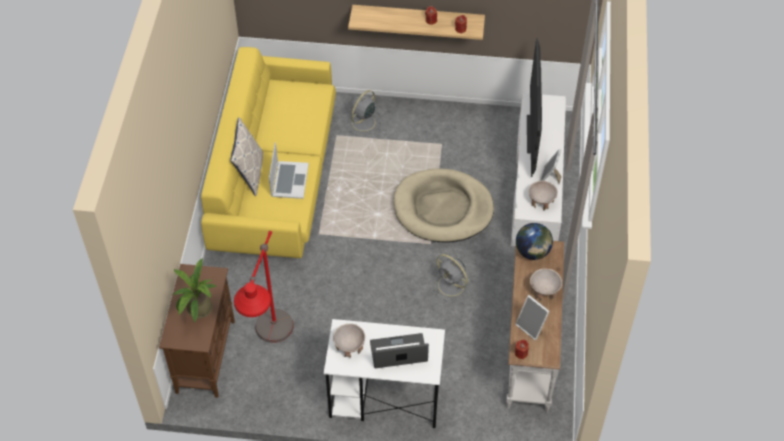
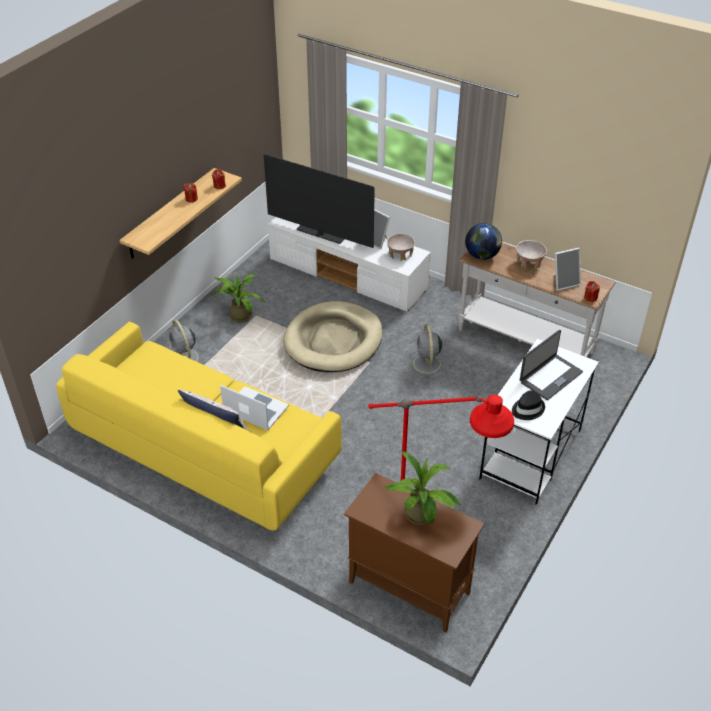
camera: 65 degrees left, 10 degrees down
beige bowl [333,324,365,358] -> black hat [512,390,545,420]
laptop [370,333,429,368] -> laptop turned 150 degrees counterclockwise [520,330,583,400]
grey fan [431,254,473,303] -> grey fan turned 105 degrees clockwise [407,324,448,379]
none -> potted plant [212,274,266,323]

